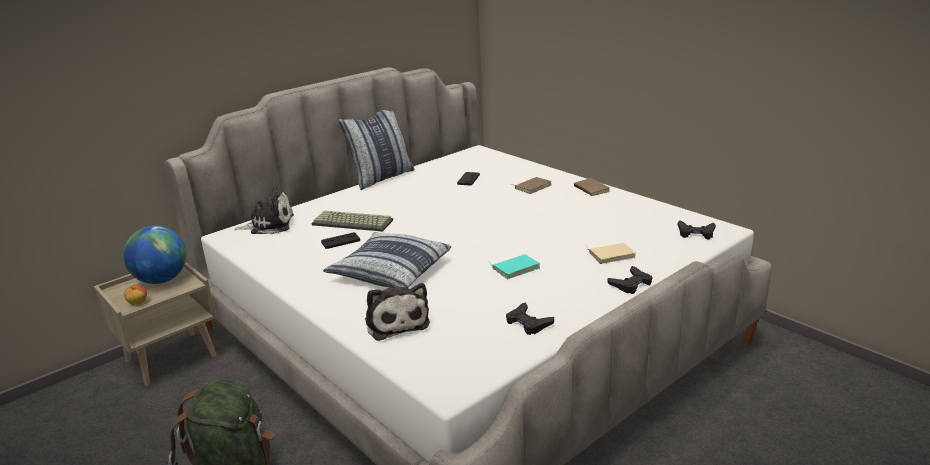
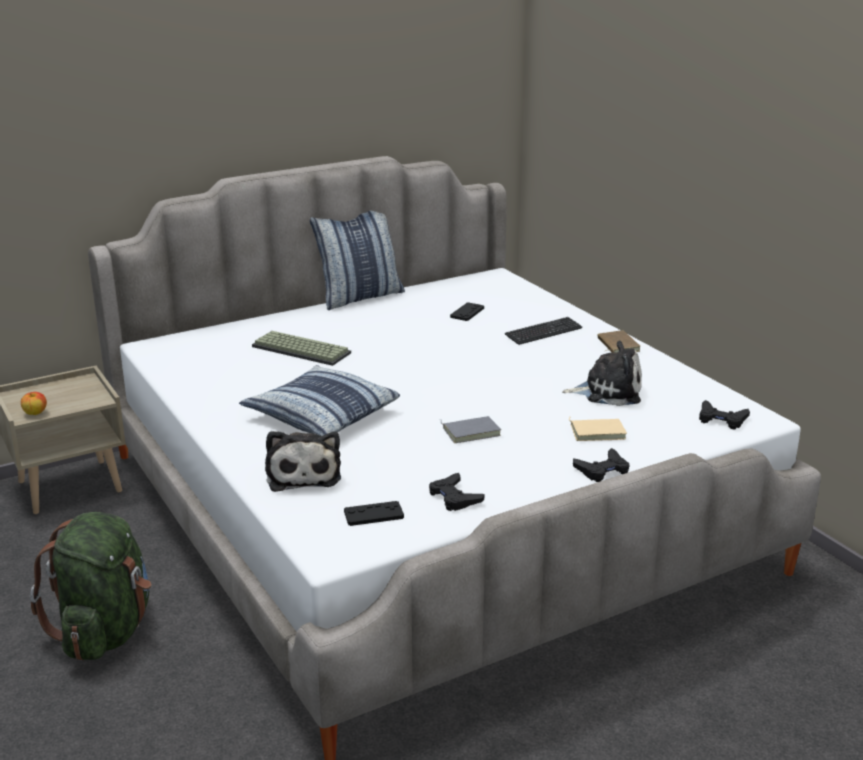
camera: 10 degrees right, 0 degrees up
globe [123,226,186,284] -> none
plush toy [234,187,294,234] -> plush toy moved to [562,340,642,406]
black game controller [321,232,360,249] -> black game controller moved to [344,501,404,526]
turquoise book [490,254,540,279] -> grey book [440,416,501,443]
brown book [512,177,551,194] -> keyboard [505,317,582,345]

